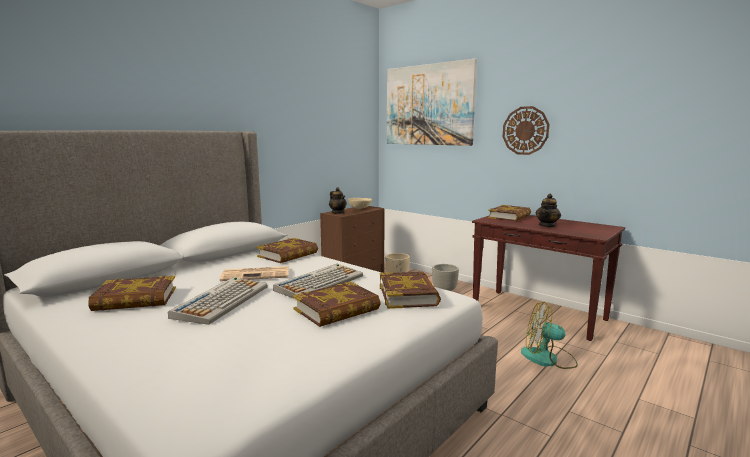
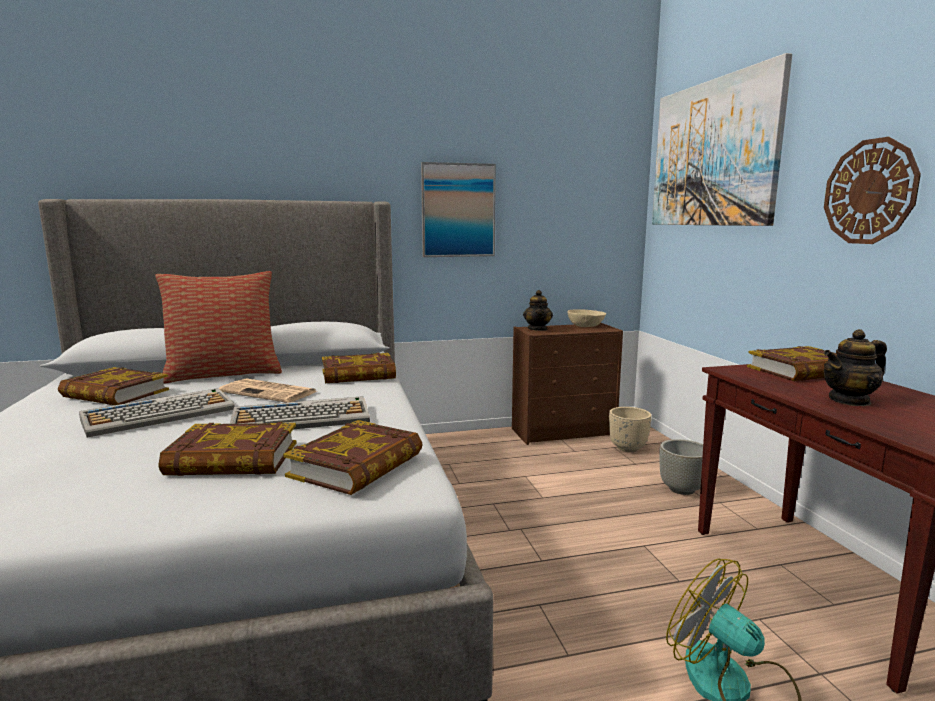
camera: 35 degrees right, 0 degrees up
none -> pillow [155,271,282,384]
none -> picture [421,162,496,257]

